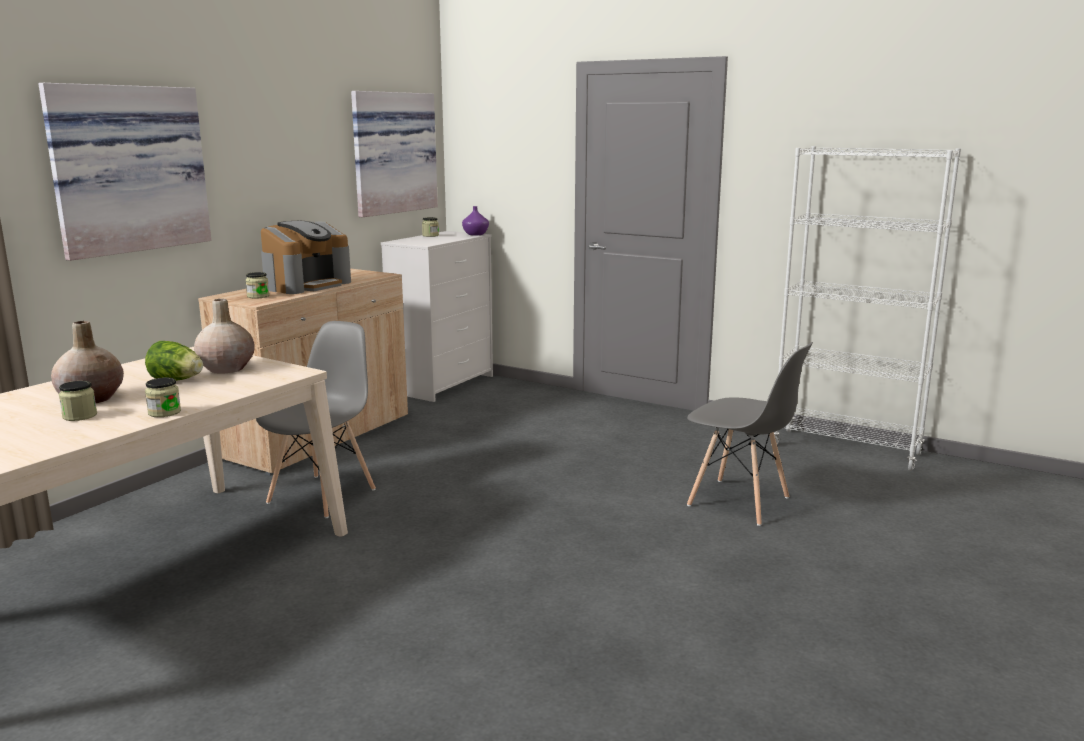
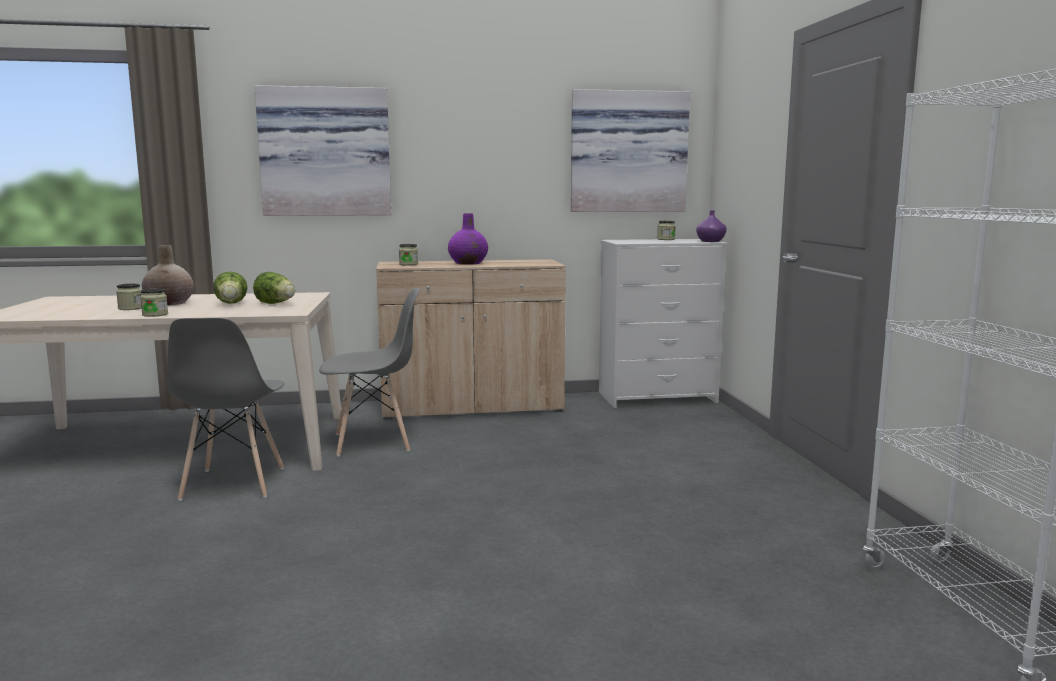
camera: 50 degrees right, 5 degrees down
beige vase [194,299,255,374] -> lettuce [253,272,295,304]
coffee machine [261,221,351,294] -> purple vase [448,213,488,265]
grey chair [687,342,813,526] -> grey chair moved to [167,318,285,501]

